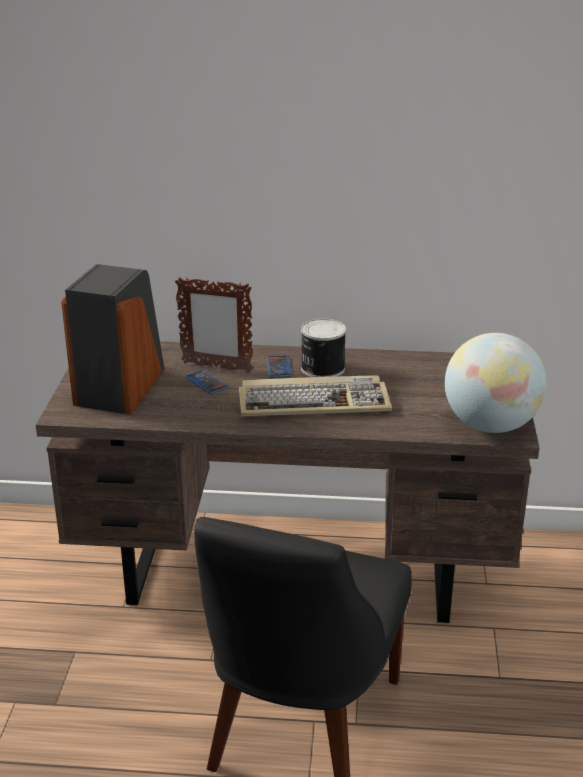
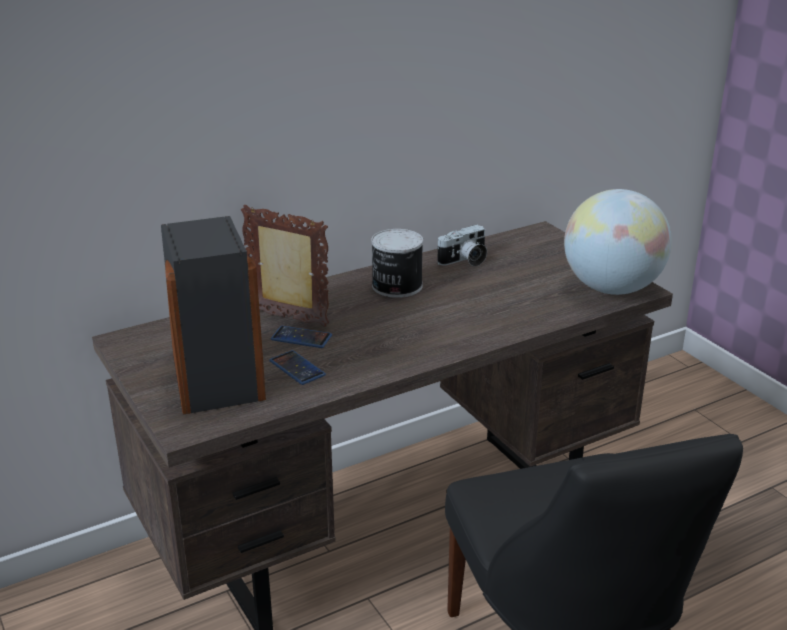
camera: 35 degrees left, 0 degrees up
picture frame [175,277,253,372] -> picture frame turned 135 degrees counterclockwise [241,205,329,327]
keyboard [239,375,392,417] -> none
phone [267,355,291,378] -> phone moved to [269,350,326,385]
none -> camera [437,225,487,266]

